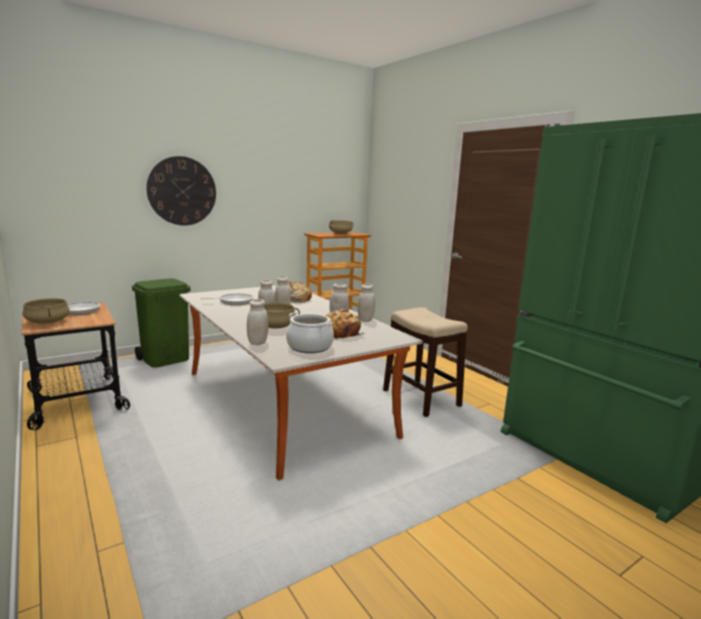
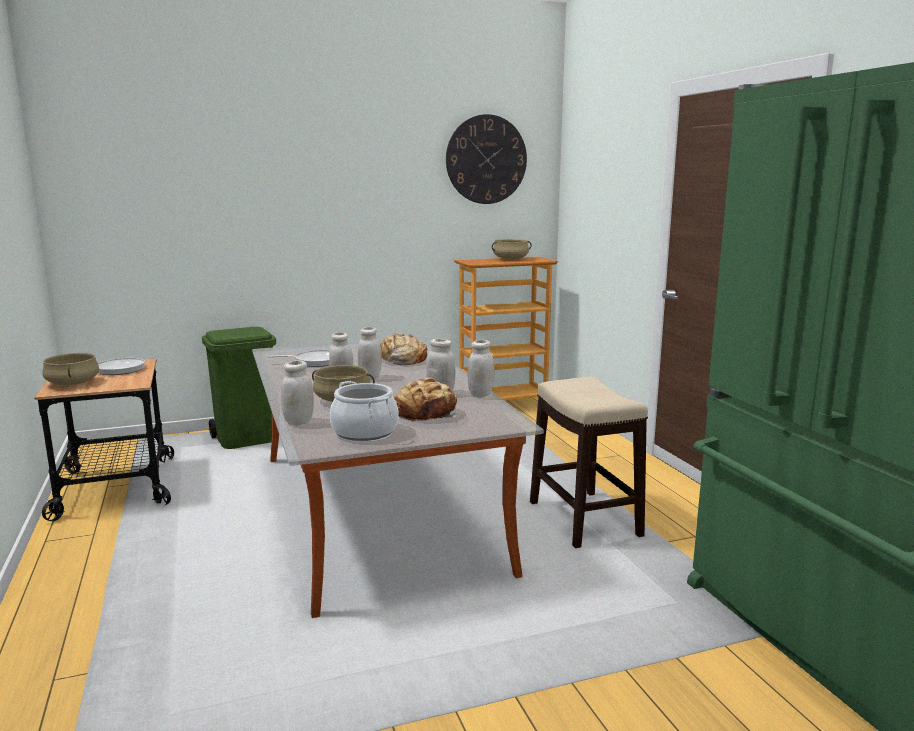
camera: 15 degrees right, 0 degrees up
wall clock [146,156,216,226] -> wall clock moved to [446,114,527,204]

